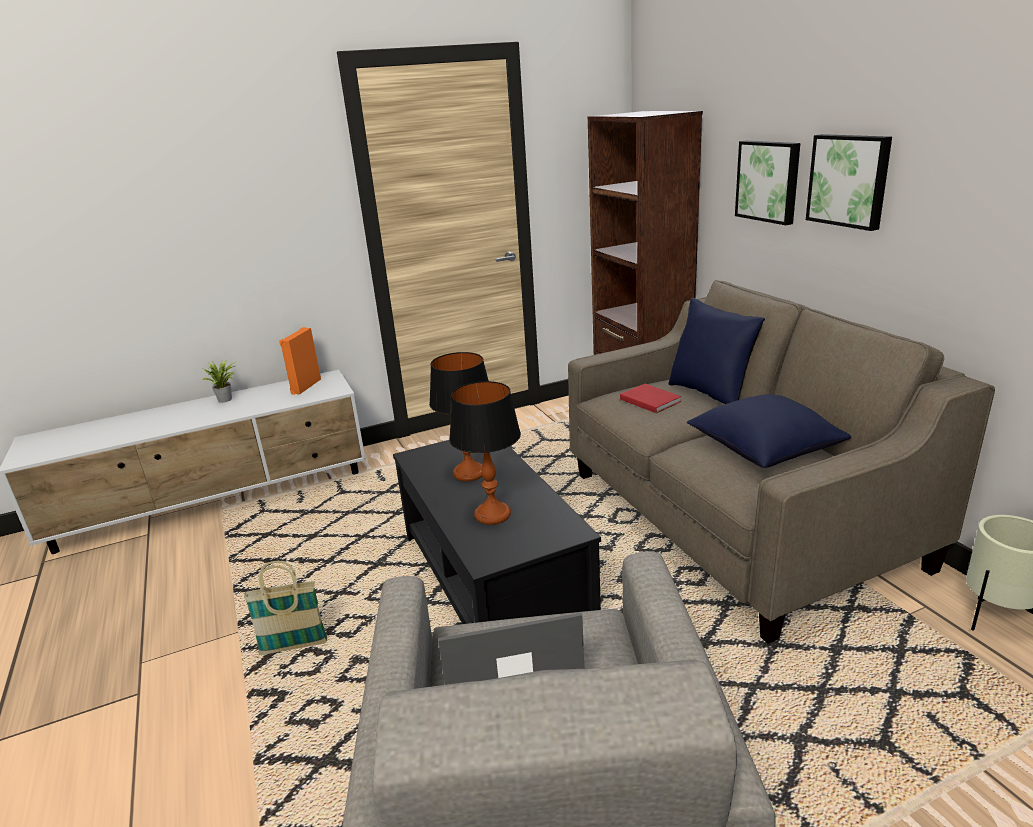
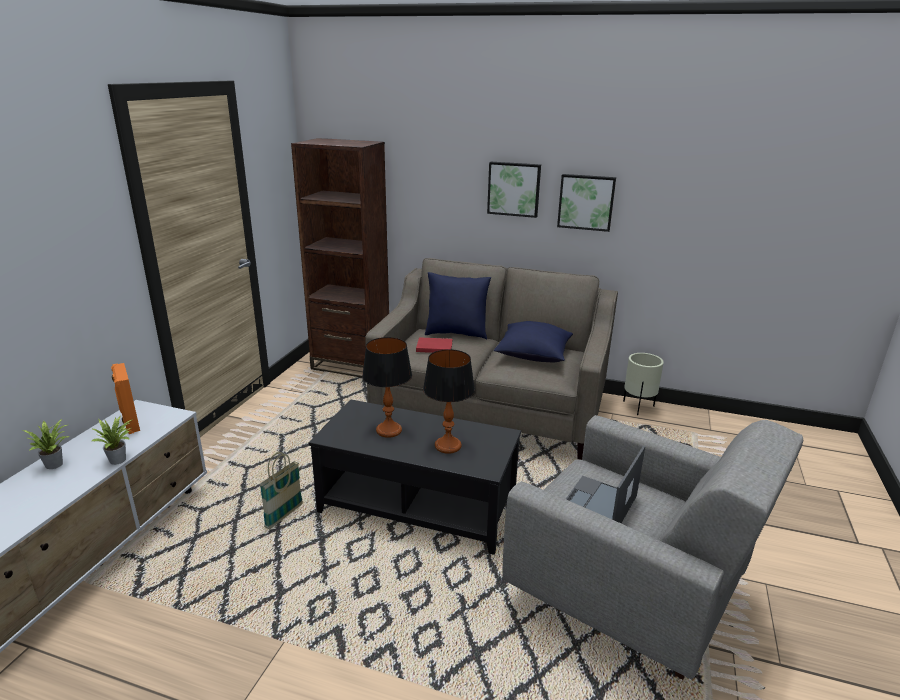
camera: 50 degrees left, 0 degrees up
basket [244,561,327,655] -> basket moved to [260,452,303,529]
picture [735,141,800,225] -> picture moved to [557,174,616,232]
none -> potted plant [91,417,133,465]

